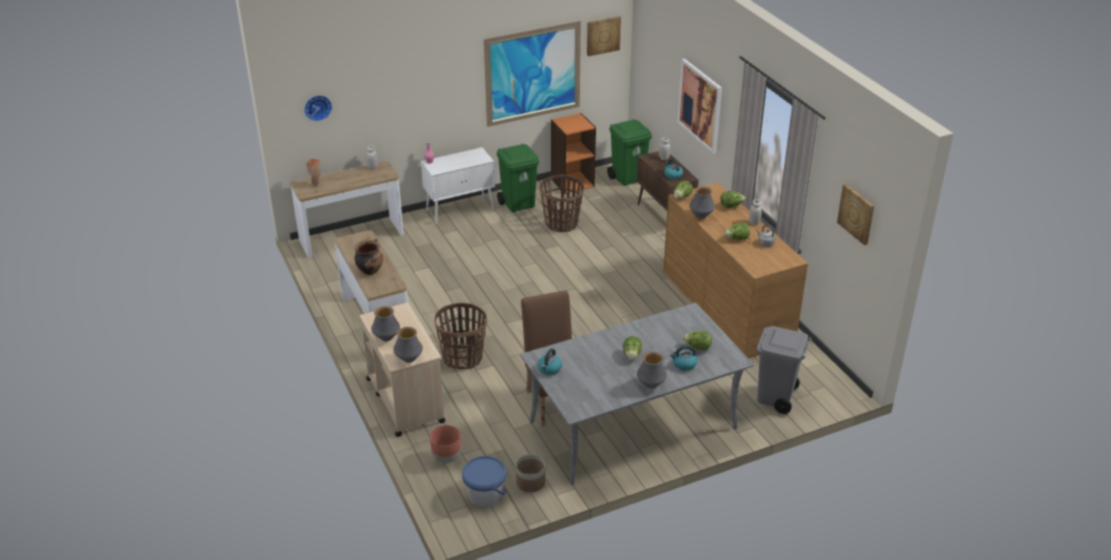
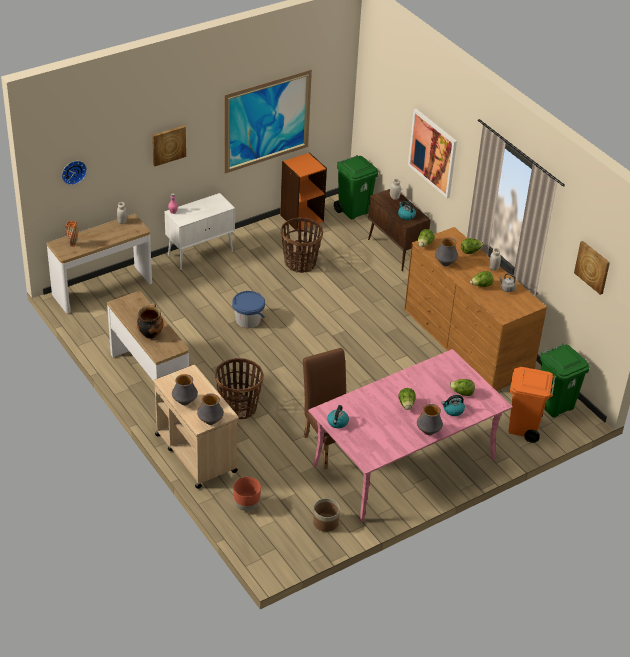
camera: 10 degrees left, 5 degrees up
blue bucket [462,456,506,507] -> blue bucket moved to [232,291,265,328]
green trash can [497,144,539,212] -> green trash can moved to [540,344,590,418]
grey dining table [520,303,754,485] -> pink dining table [308,349,513,522]
picture [587,16,621,56] -> picture moved to [152,126,186,166]
grey trash can [756,326,811,414] -> orange trash can [509,367,556,443]

